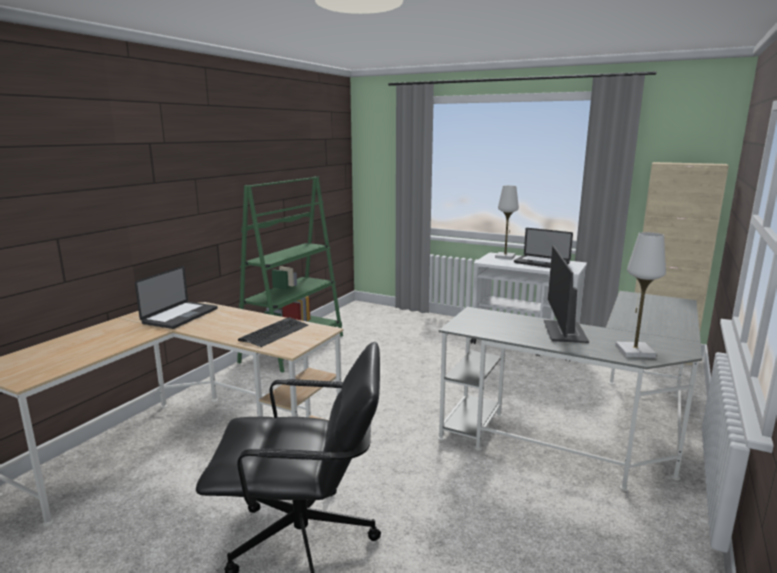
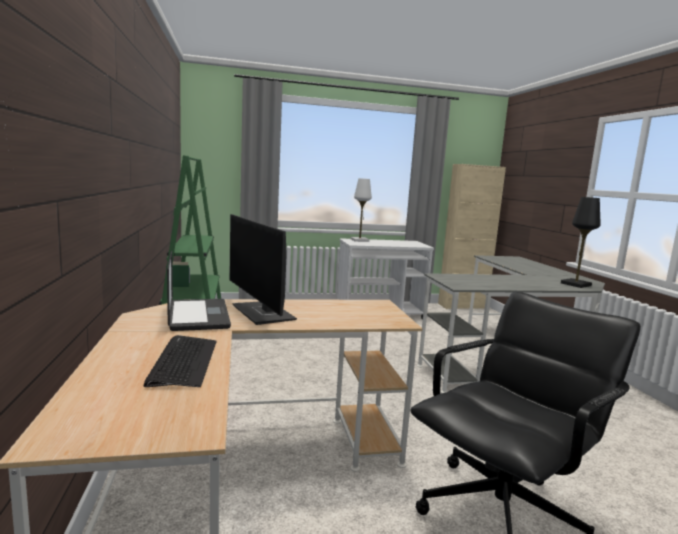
camera: 40 degrees left, 5 degrees down
keyboard [238,317,308,347] -> keyboard moved to [144,335,217,387]
laptop [514,228,573,268] -> none
monitor [544,245,589,343] -> monitor moved to [229,214,297,325]
white table lamp [616,232,666,358] -> black table lamp [561,197,600,288]

